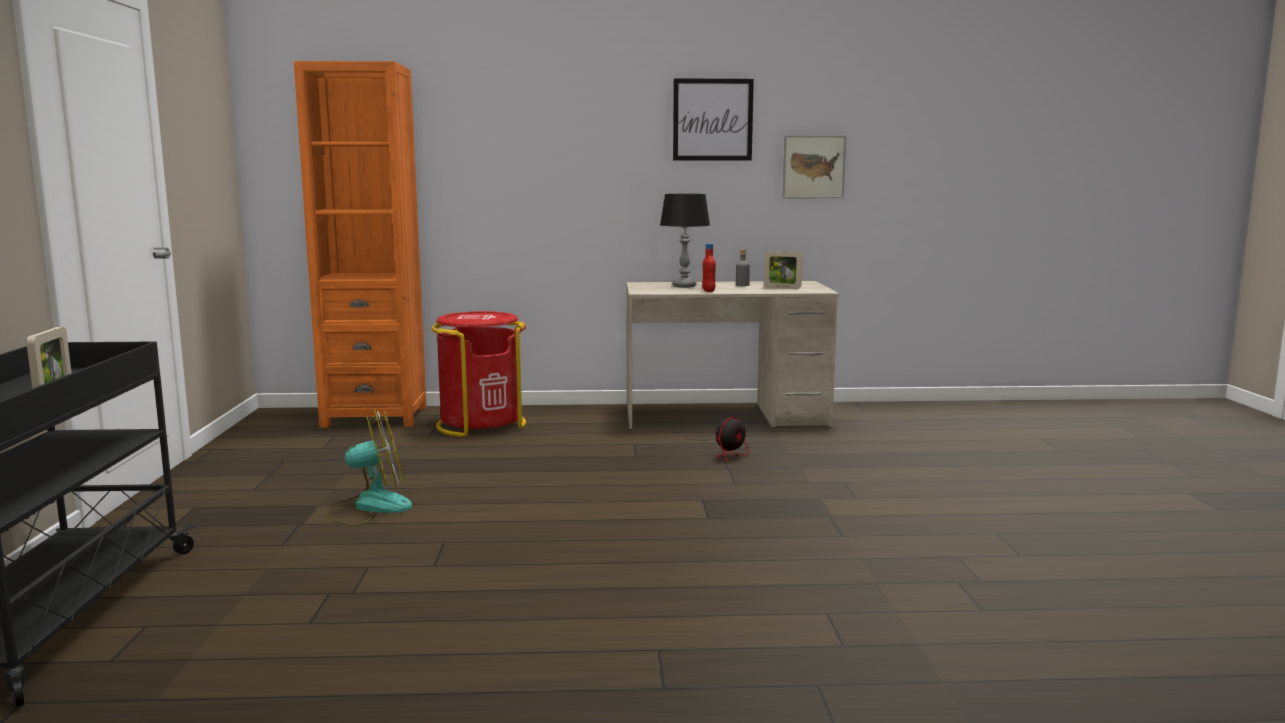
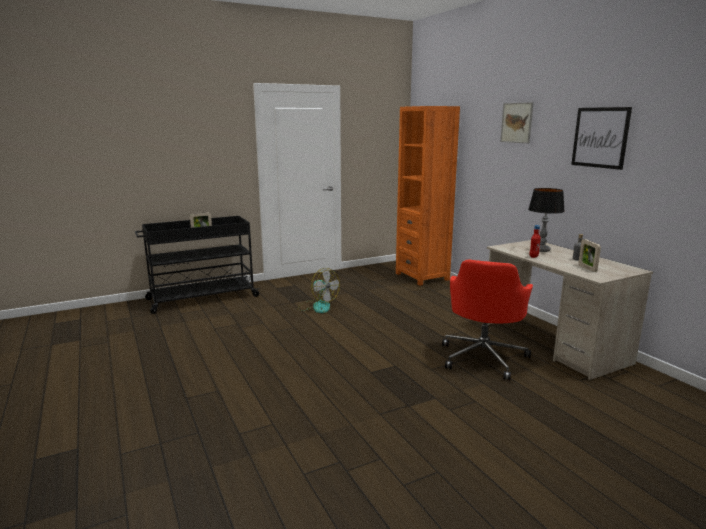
camera: 65 degrees right, 5 degrees up
red trash can [431,311,526,437] -> none
fan [689,417,750,462] -> red office chair [442,259,533,380]
picture [782,135,846,198] -> picture moved to [500,102,534,143]

